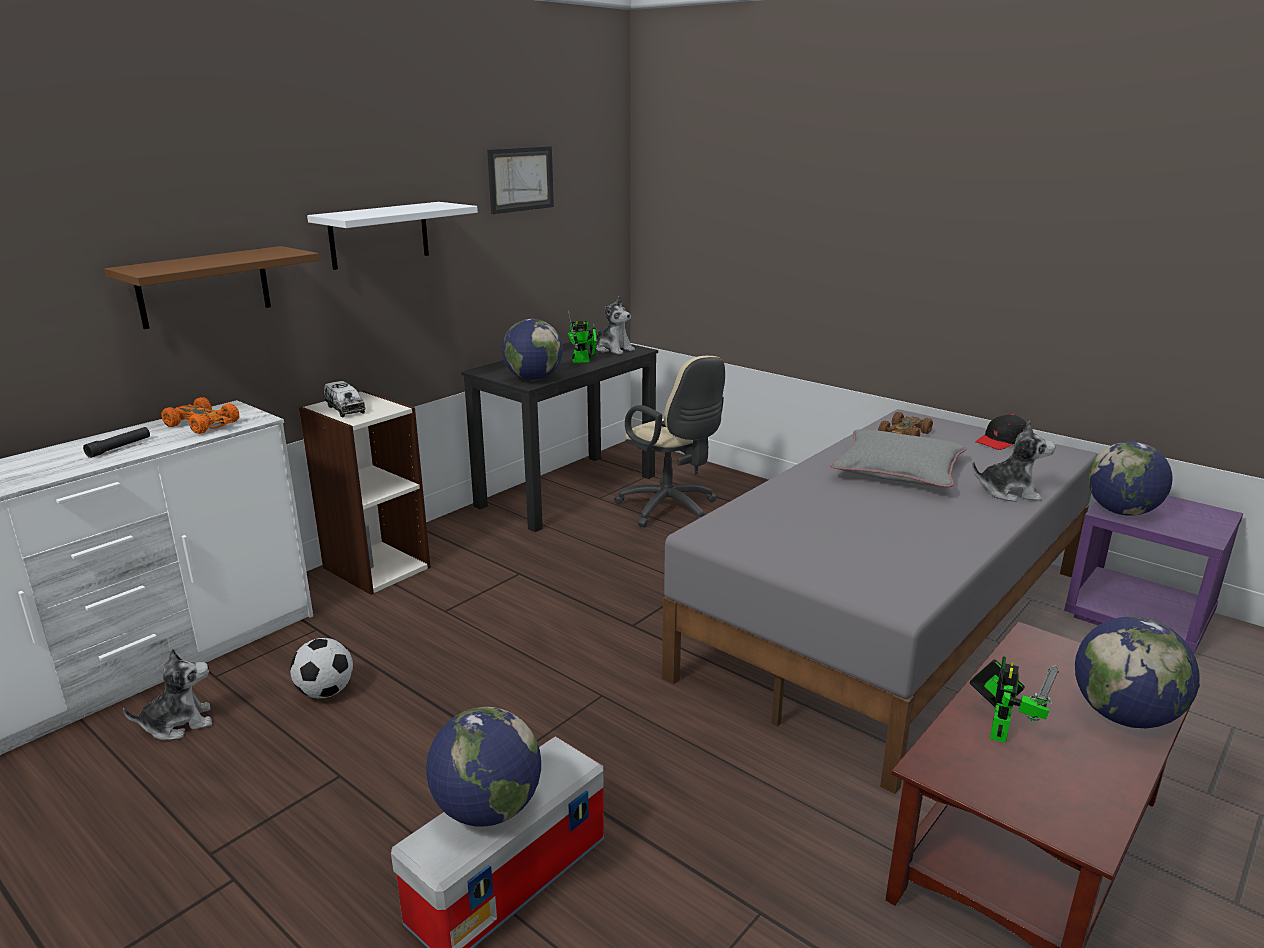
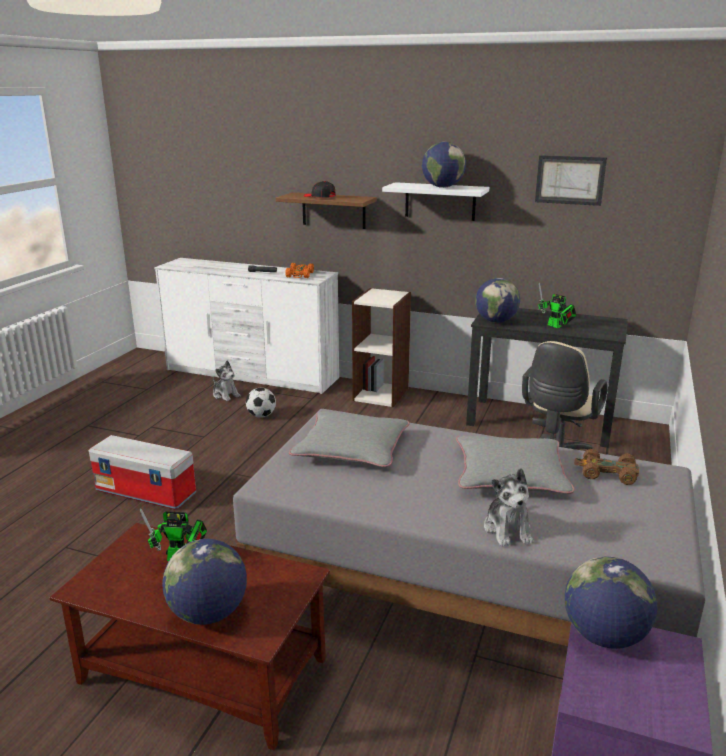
camera: 70 degrees right, 0 degrees up
toy truck [324,381,365,417] -> none
globe [426,707,541,827] -> globe moved to [422,142,466,188]
plush toy [593,296,635,354] -> none
black cap [976,414,1027,450] -> black cap moved to [304,181,336,198]
none -> grey pillow [289,411,410,467]

